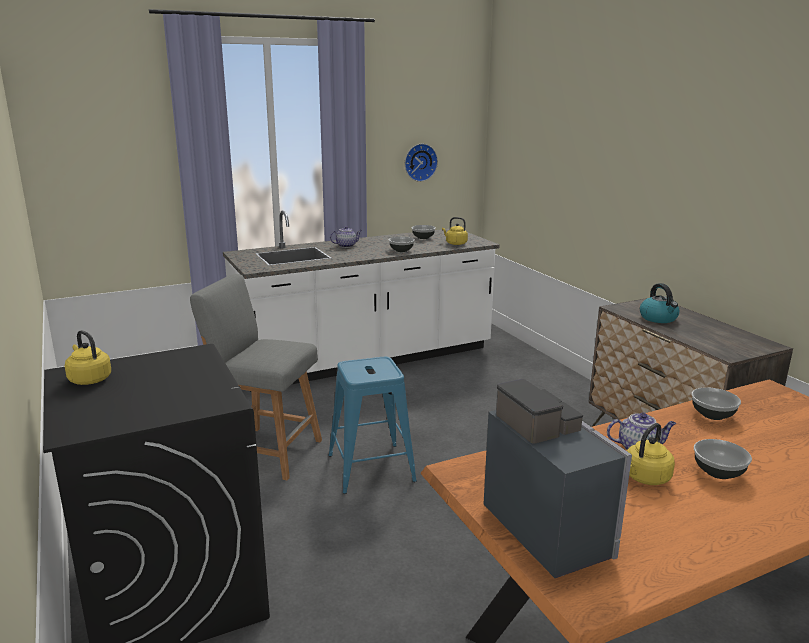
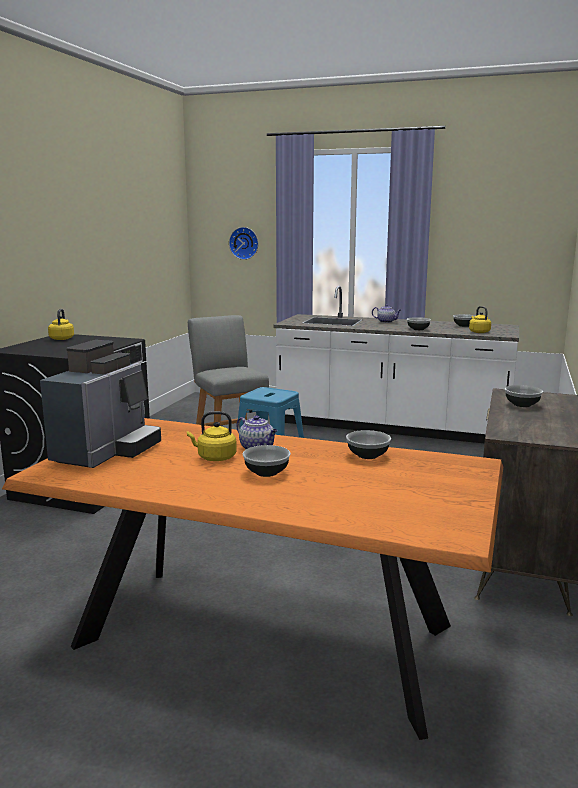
camera: 45 degrees right, 5 degrees down
wall clock [405,144,438,182] -> wall clock moved to [229,227,258,260]
kettle [640,283,679,323] -> bowl [505,385,543,407]

